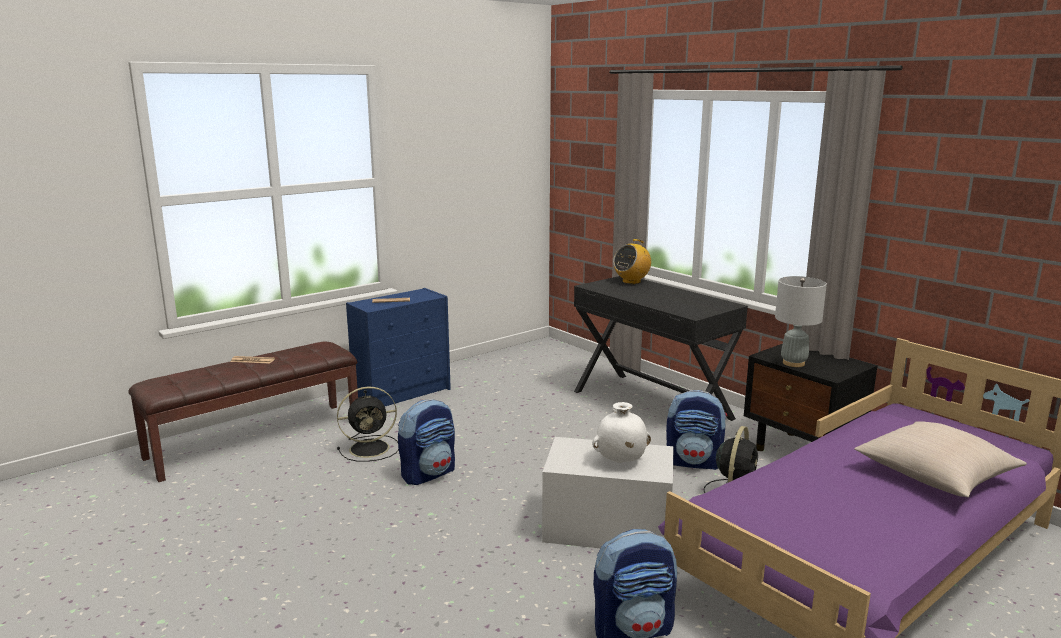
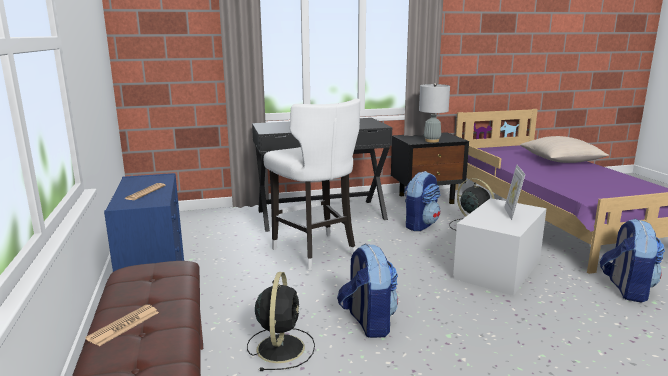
camera: 65 degrees left, 0 degrees up
white vase [592,402,651,463] -> picture frame [504,164,525,220]
radio [613,239,651,284] -> none
none -> white stool [264,98,360,270]

